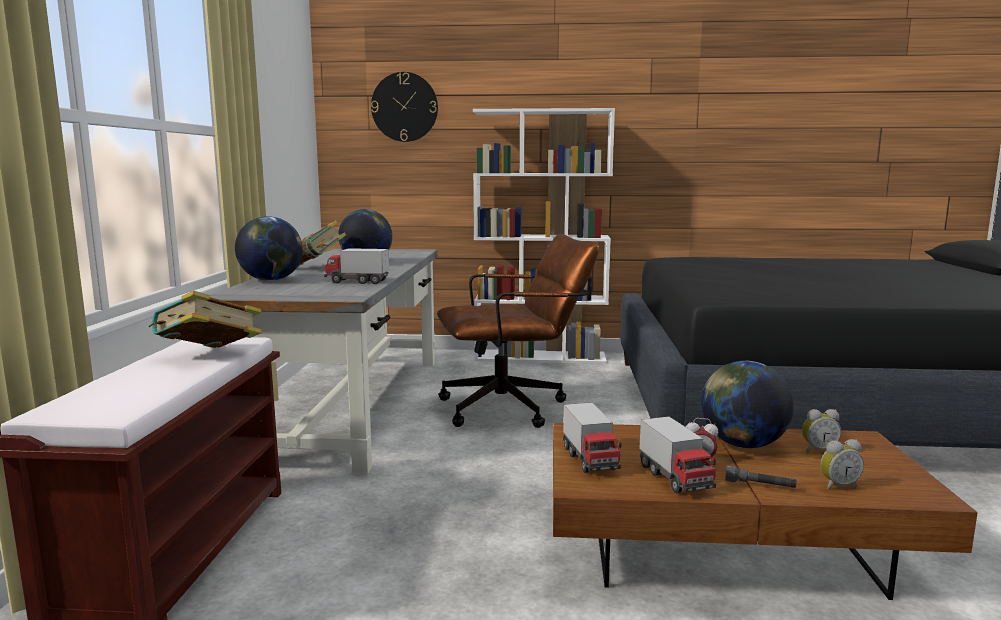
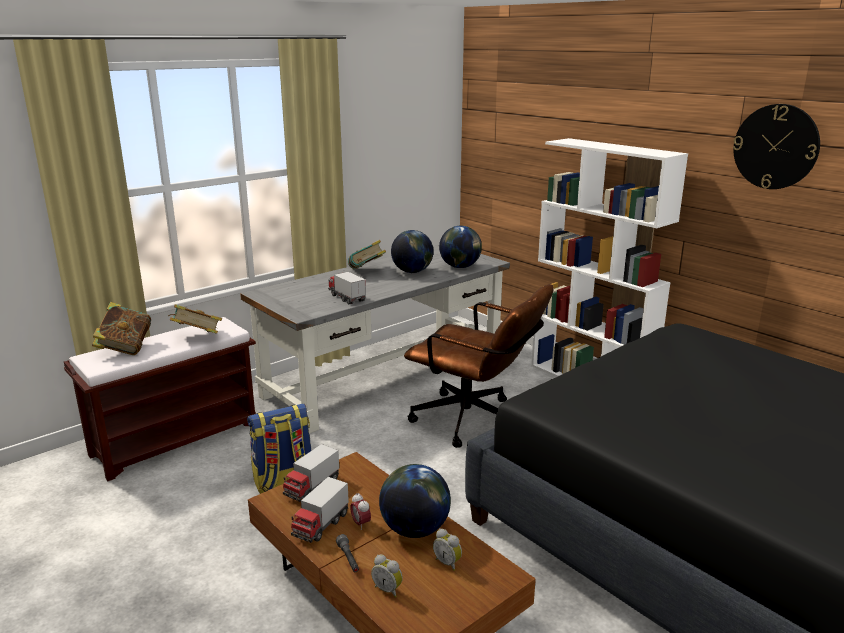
camera: 45 degrees right, 10 degrees up
globe [235,216,303,281] -> globe moved to [439,226,482,268]
wall clock [371,72,438,142] -> wall clock moved to [733,104,820,189]
none -> book [92,302,151,355]
none -> backpack [247,403,312,494]

